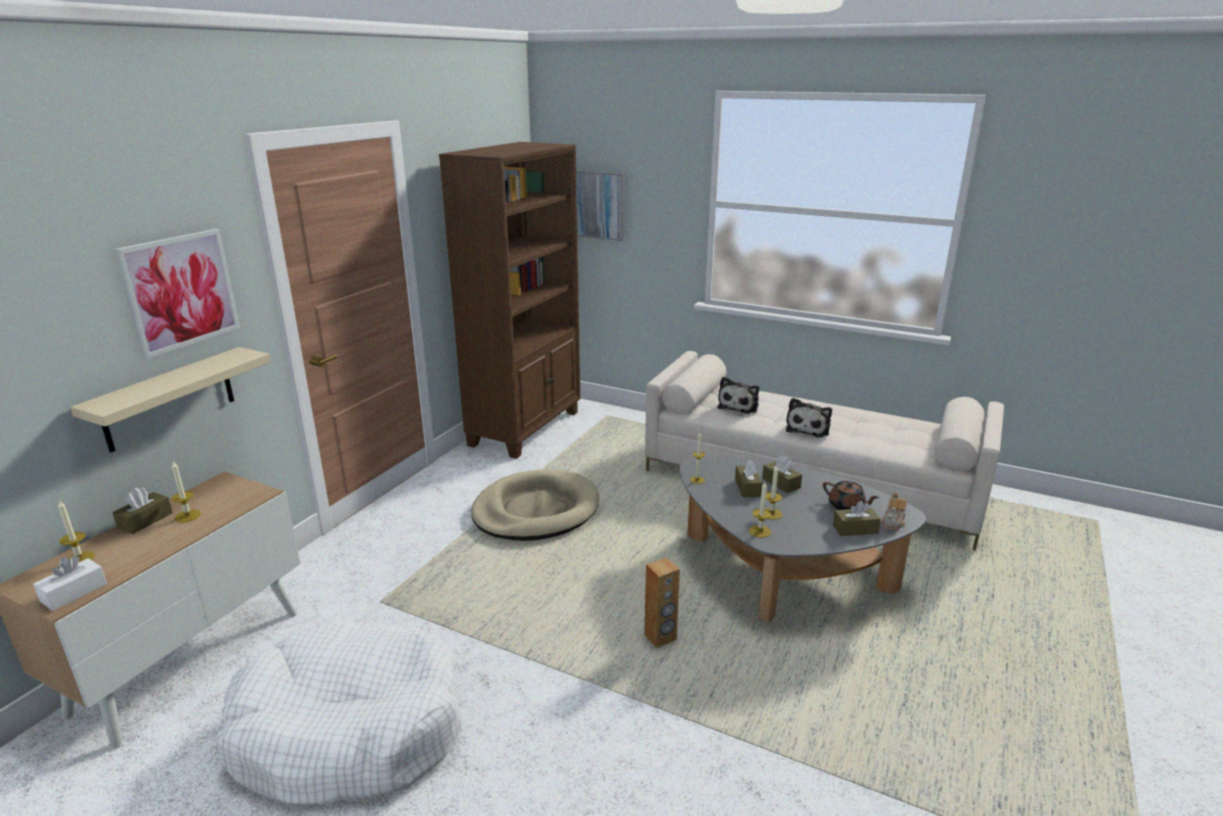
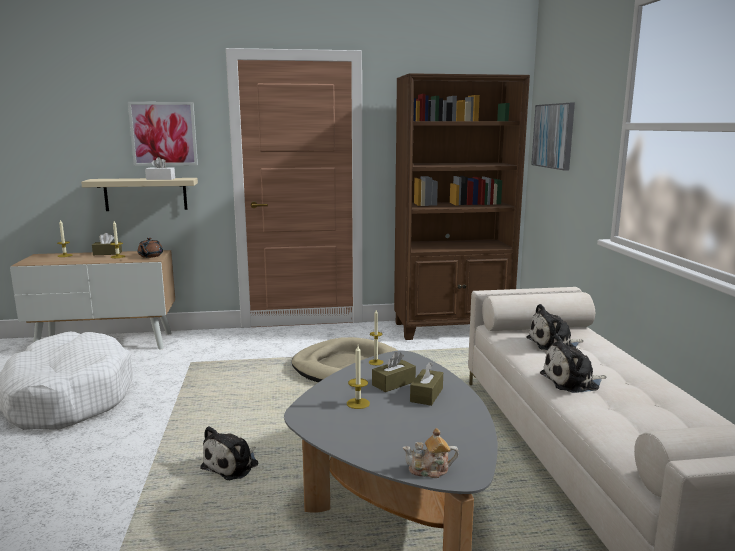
camera: 55 degrees right, 10 degrees down
white tissue box [33,556,107,611] -> white tissue box moved to [145,157,175,180]
brown speaker [644,558,680,648] -> plush toy [200,426,259,480]
candle [749,482,771,538] -> none
brown teapot [823,481,879,510] -> brown teapot moved to [138,238,163,258]
brown tissue box [833,501,881,536] -> none

